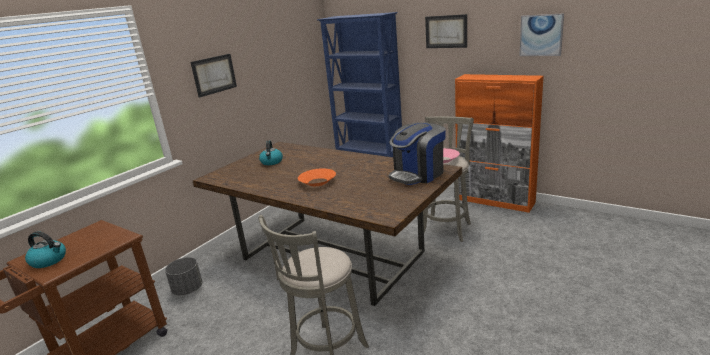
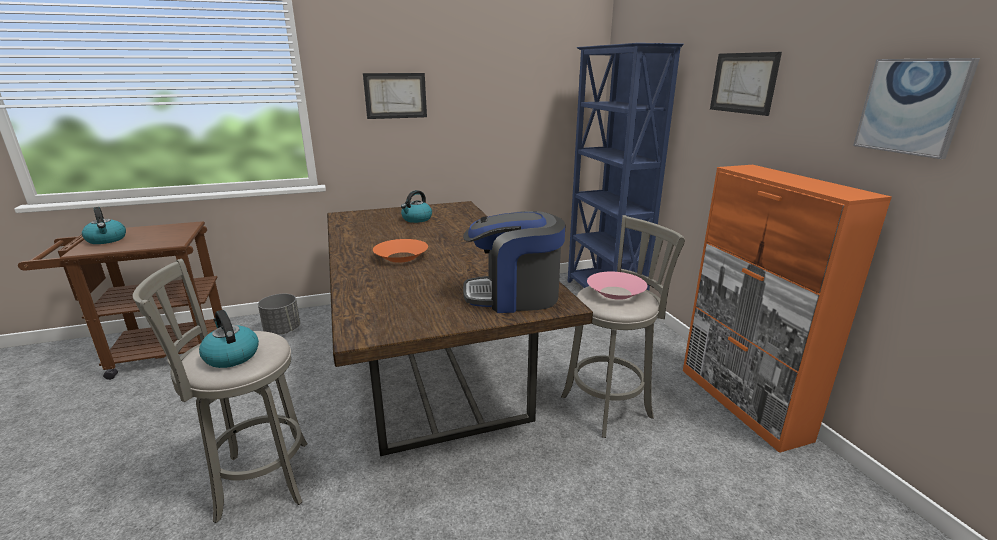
camera: 35 degrees right, 0 degrees up
none -> kettle [199,310,259,368]

